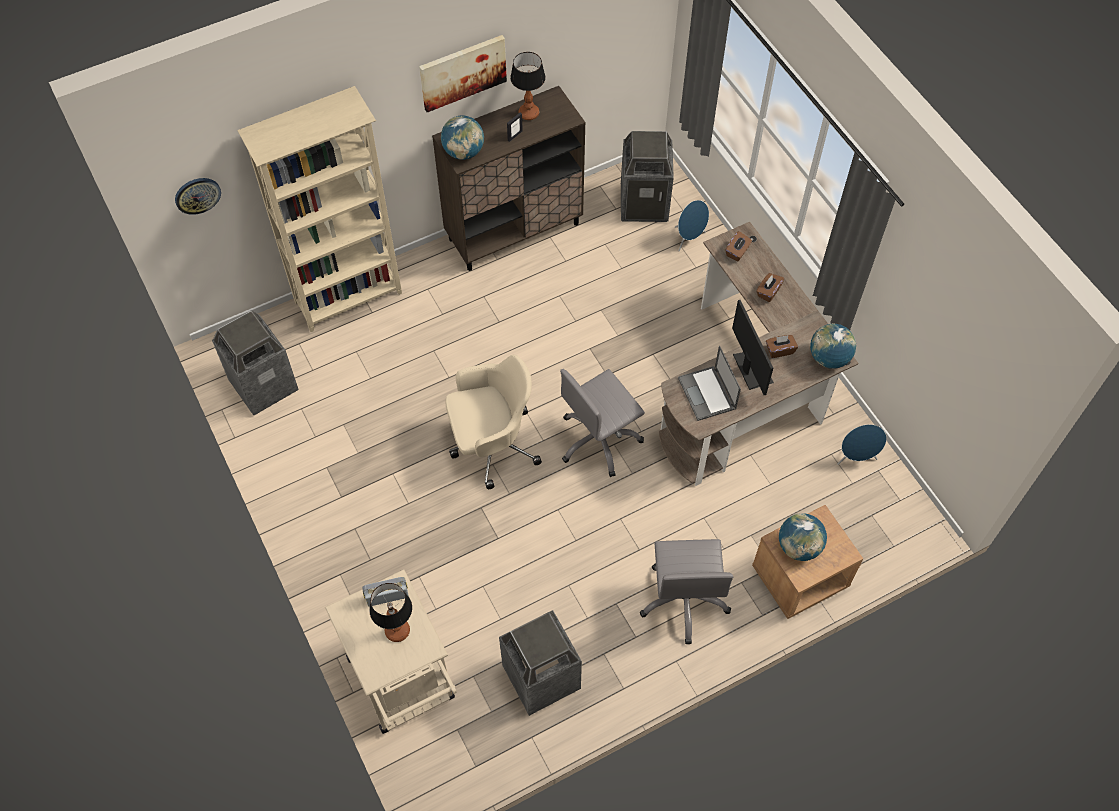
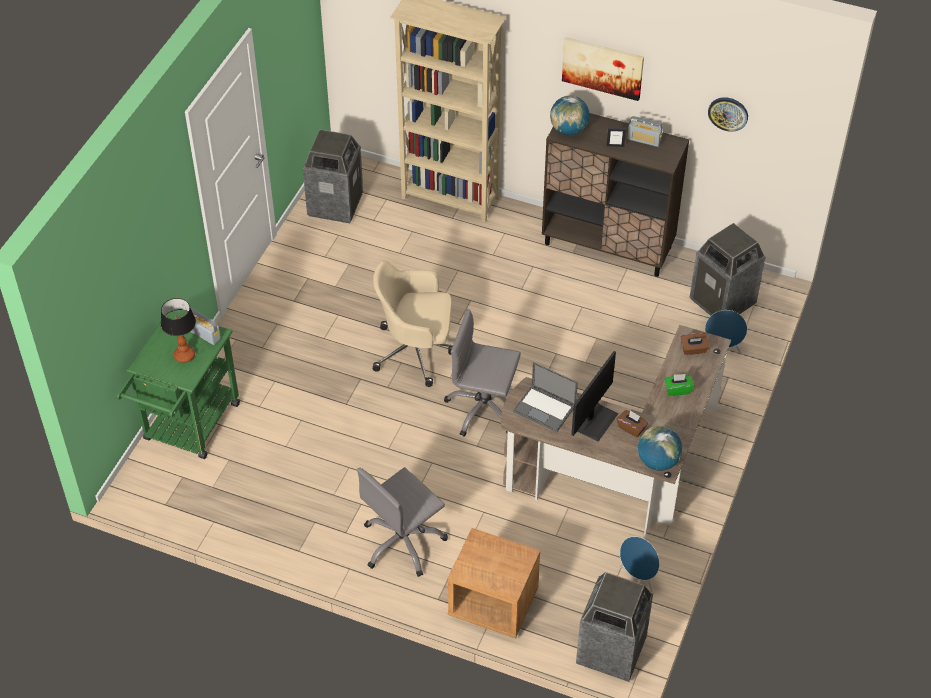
camera: 50 degrees right, 10 degrees down
wall clock [175,178,221,215] -> wall clock moved to [708,97,748,132]
beige cart [325,569,457,734] -> green cart [116,312,240,459]
beige office chair [445,355,542,489] -> beige office chair turned 150 degrees clockwise [373,261,453,387]
trash can [499,610,582,716] -> trash can moved to [576,572,653,682]
table lamp [510,52,546,120] -> radio [627,116,663,147]
laptop [678,346,741,421] -> laptop turned 90 degrees counterclockwise [513,362,578,432]
brown tissue box [756,273,784,302] -> green tissue box [664,374,694,396]
globe [779,513,827,561] -> none

